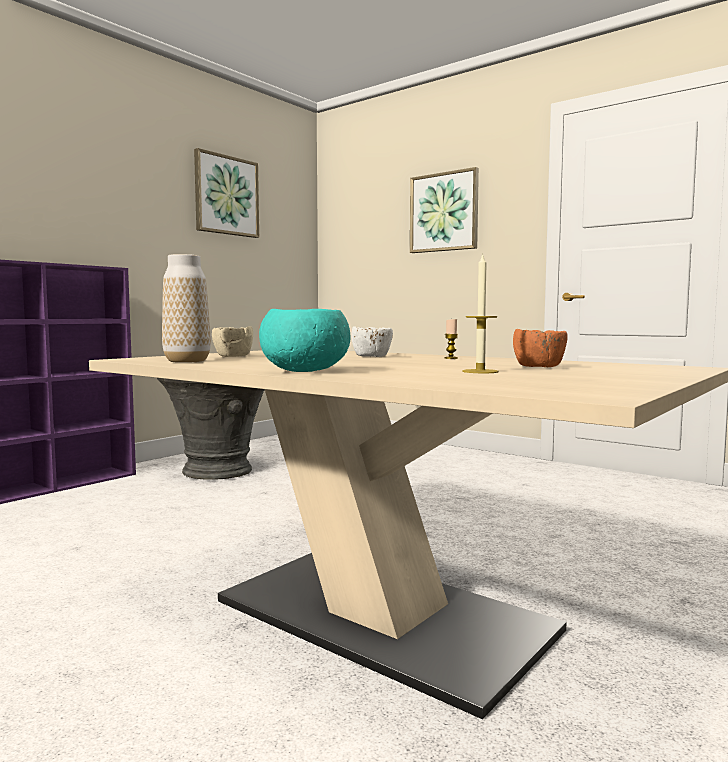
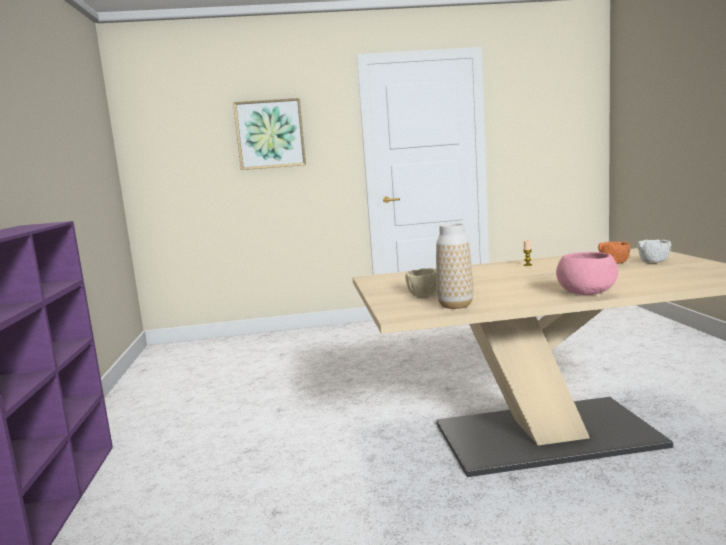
camera: 45 degrees left, 5 degrees up
grey planter [157,378,265,480] -> none
picture [194,148,259,238] -> none
turquoise bowl [259,309,350,372] -> pink bowl [556,252,618,295]
white bowl [351,326,393,357] -> white bowl moved to [638,240,671,262]
candle [462,253,499,373] -> none

